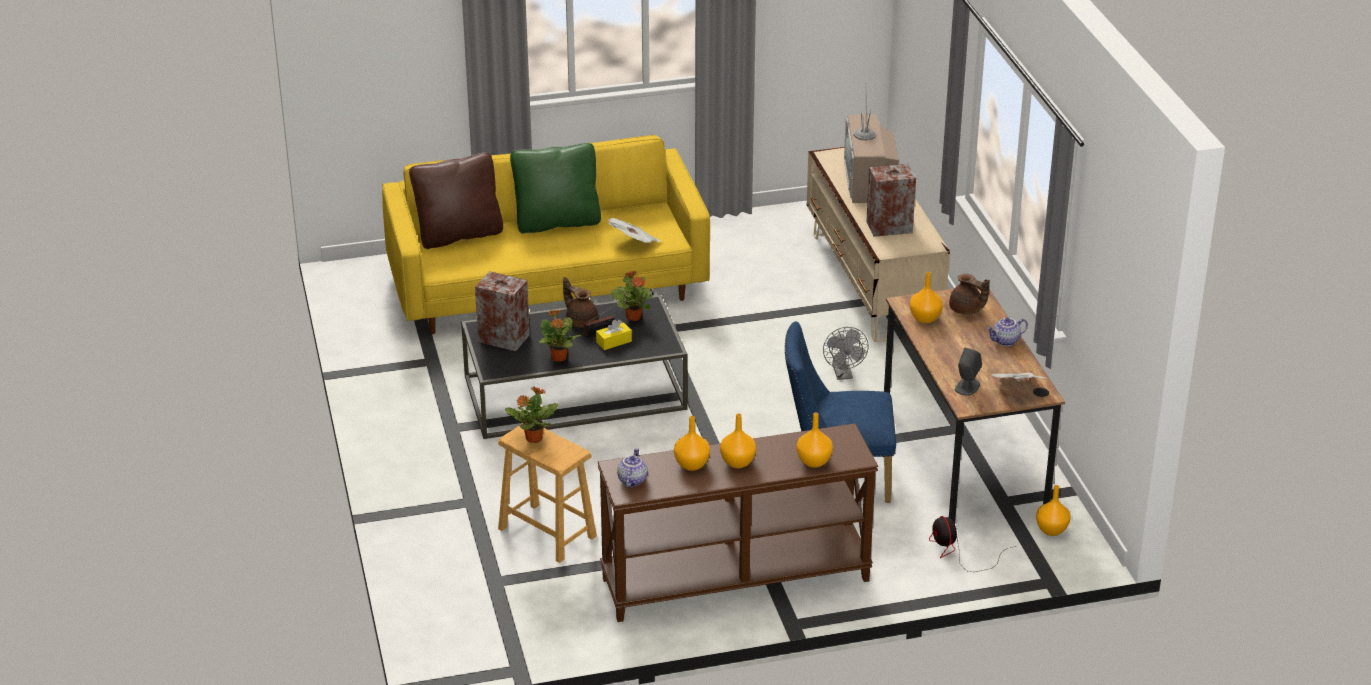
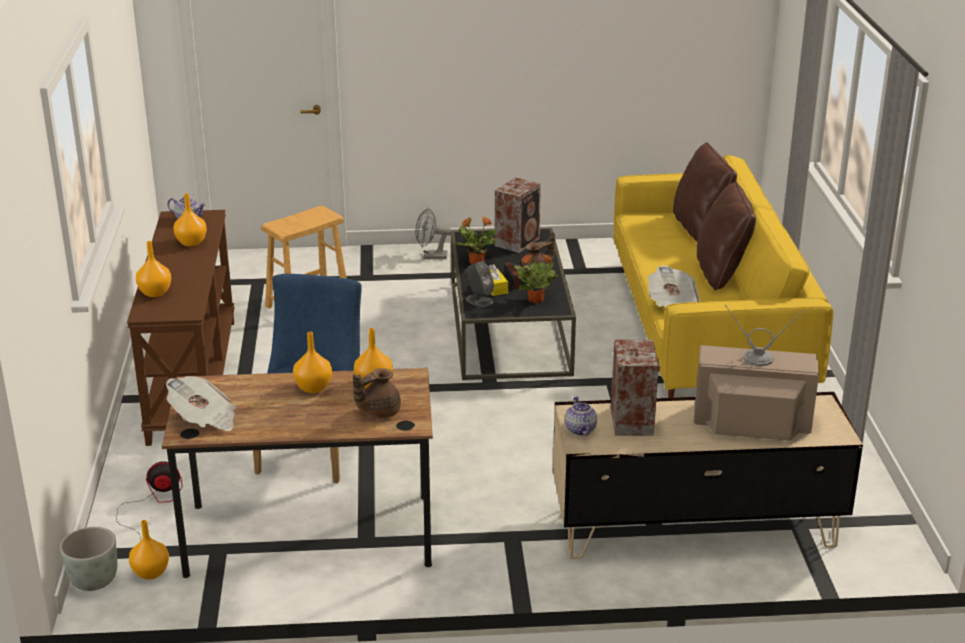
camera: 100 degrees right, 5 degrees down
potted plant [505,387,558,443] -> none
green pillow [510,143,601,234] -> brown pillow [697,181,756,290]
orange vase [720,413,756,468] -> orange vase moved to [293,332,332,393]
grey fan [823,327,869,380] -> grey fan moved to [415,208,452,259]
grey speaker [955,348,982,396] -> grey speaker moved to [466,261,494,307]
teapot [986,318,1028,346] -> teapot moved to [565,396,597,436]
none -> grey planter [60,527,117,591]

